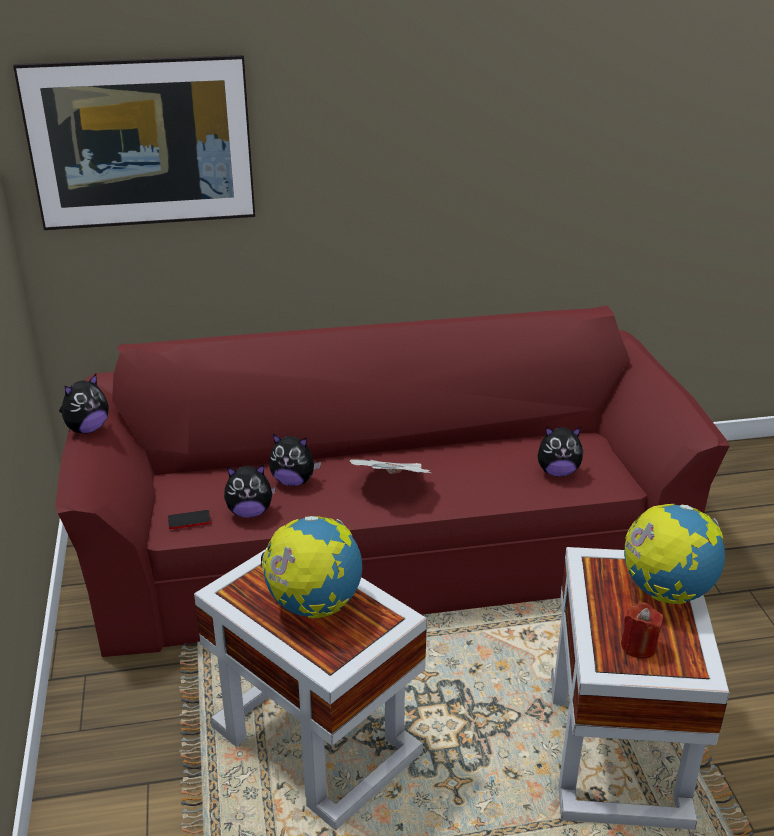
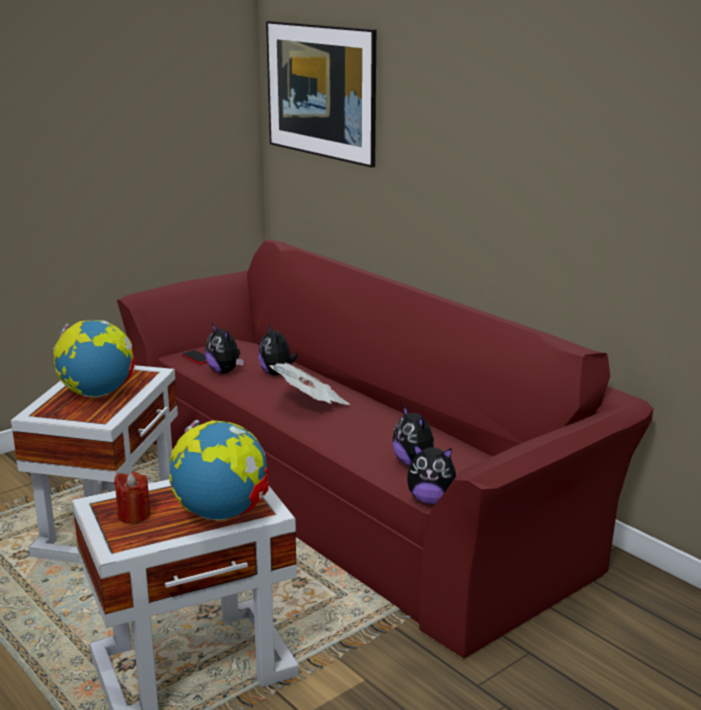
camera: 60 degrees right, 10 degrees down
plush toy [59,374,109,434] -> plush toy moved to [407,444,456,504]

